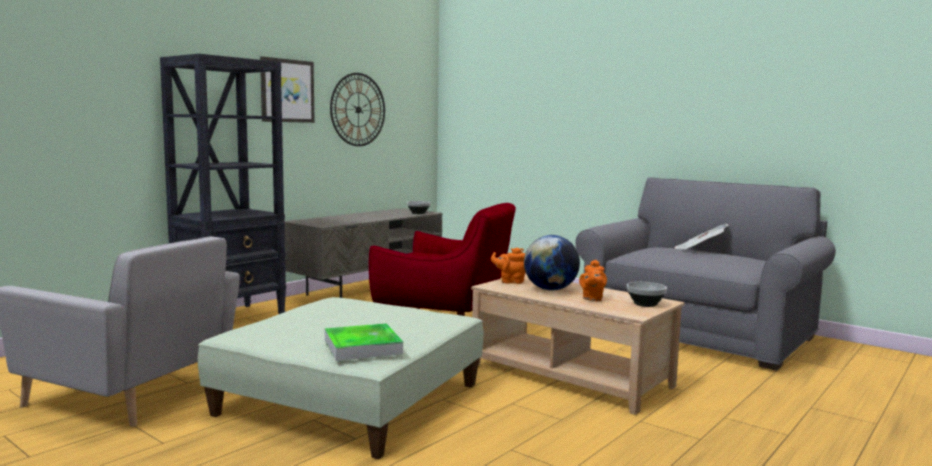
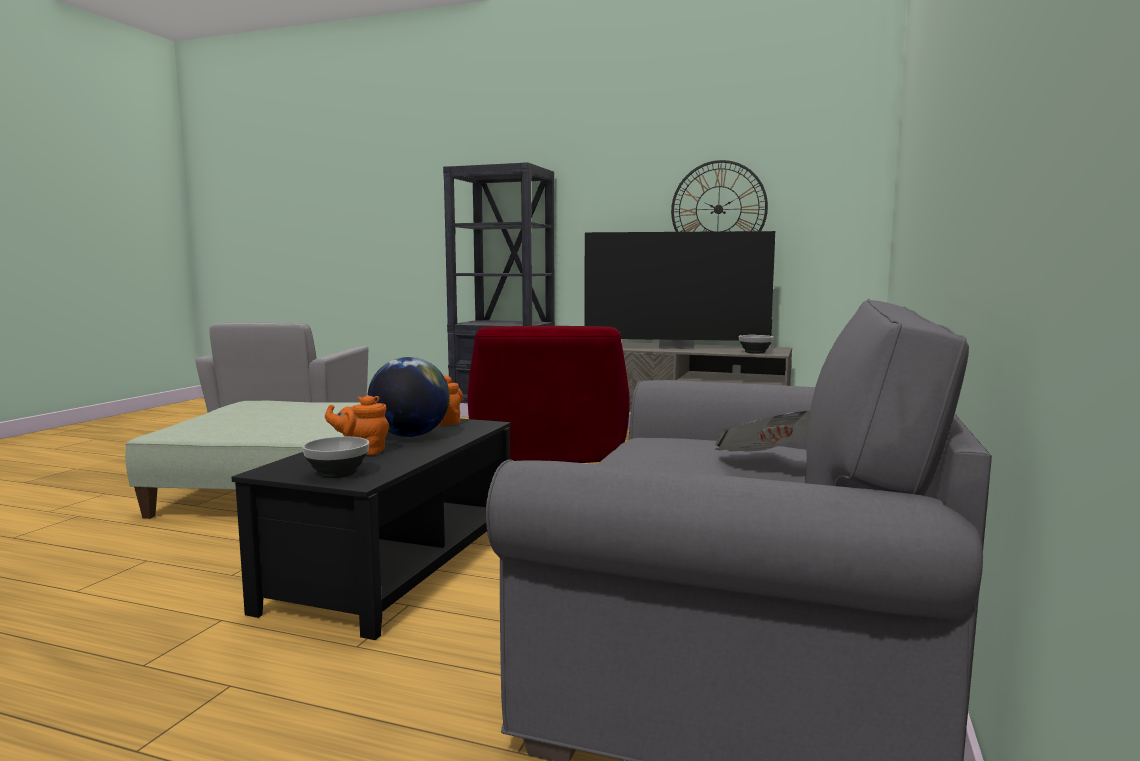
camera: 70 degrees right, 0 degrees up
picture [260,56,315,123] -> none
tray [325,323,403,361] -> none
beige coffee table [471,274,685,415] -> black coffee table [231,419,511,640]
none -> television [584,231,775,349]

